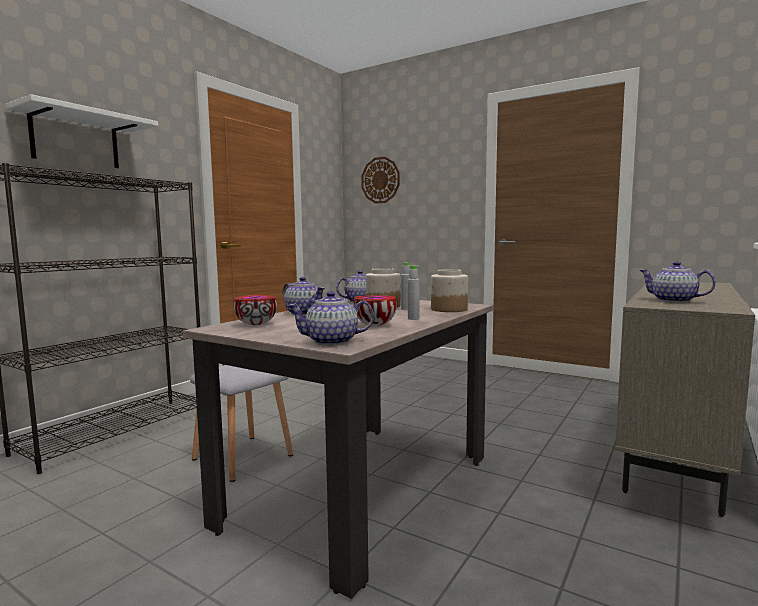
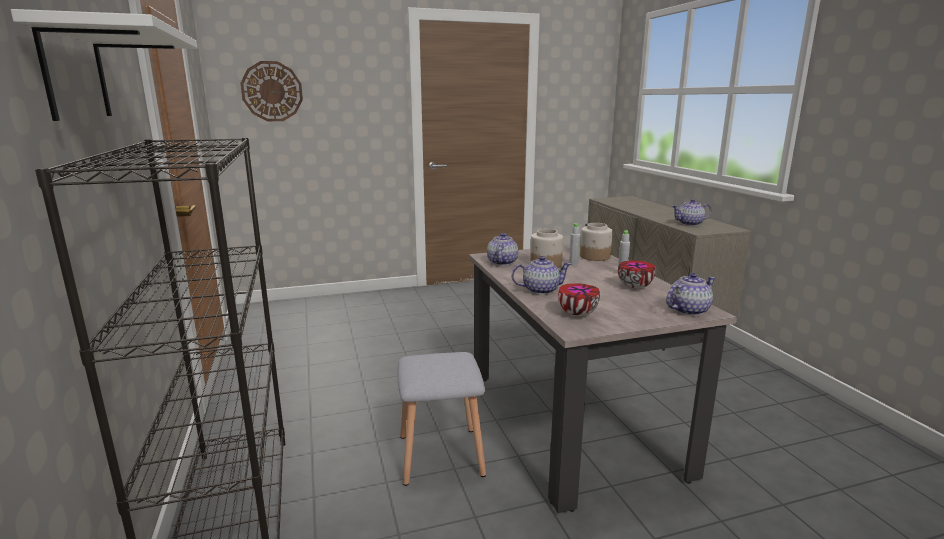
camera: 50 degrees left, 10 degrees up
teapot [287,291,374,346] -> teapot turned 150 degrees counterclockwise [666,273,715,316]

